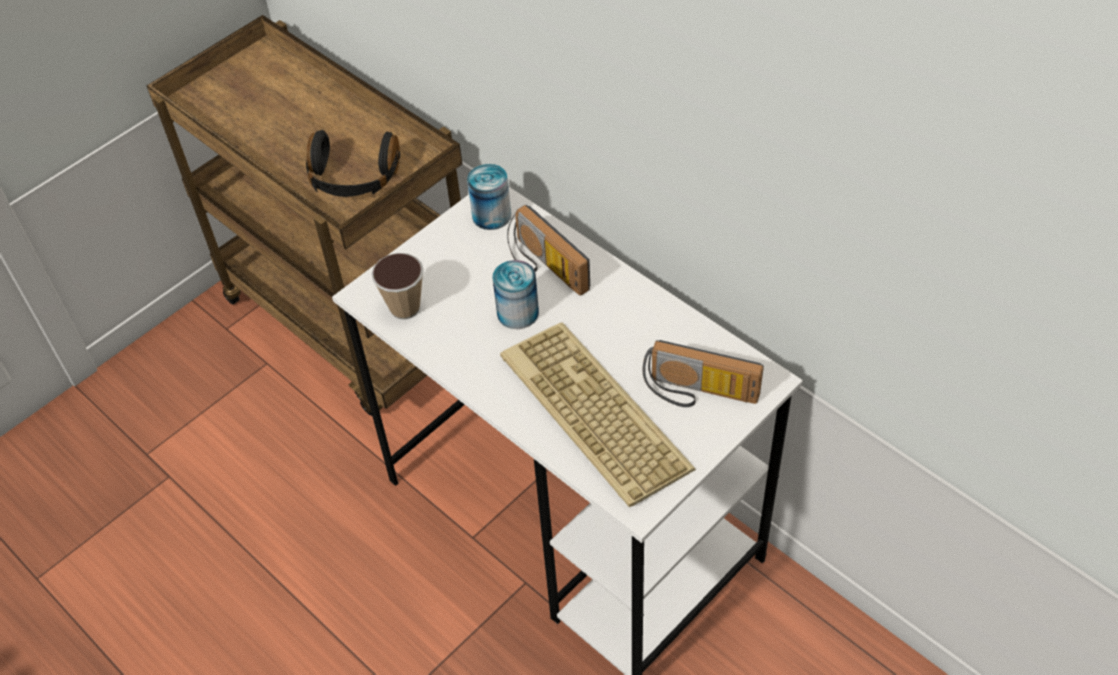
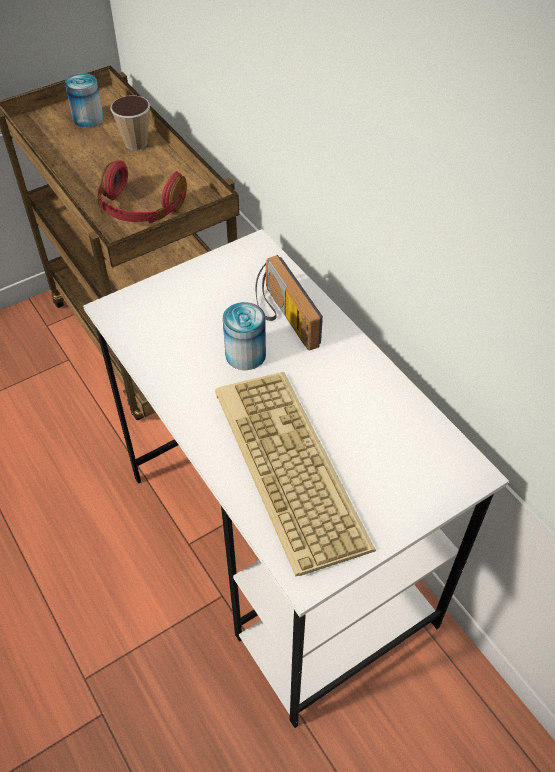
camera: 10 degrees right, 0 degrees up
black headphones [306,130,400,197] -> red headphones [97,160,187,223]
cup [371,253,424,319] -> cup moved to [110,96,150,150]
can [467,164,511,230] -> can moved to [65,73,104,128]
radio [643,340,764,407] -> none

